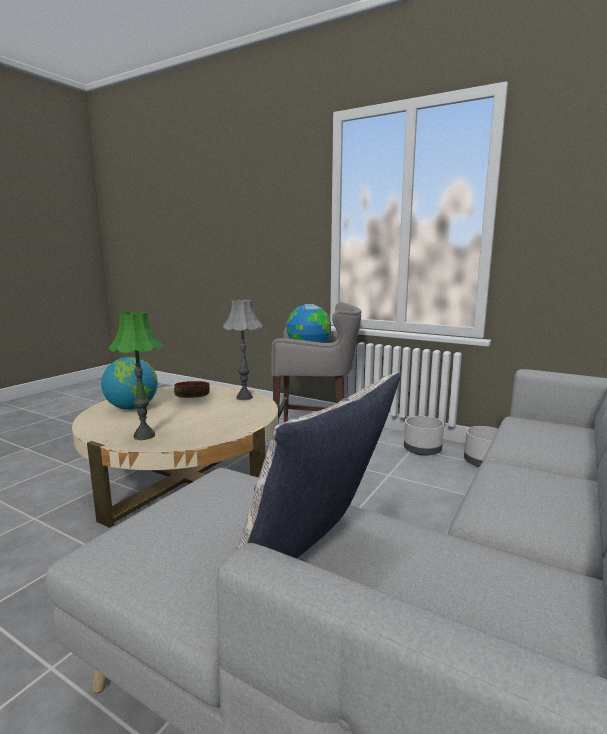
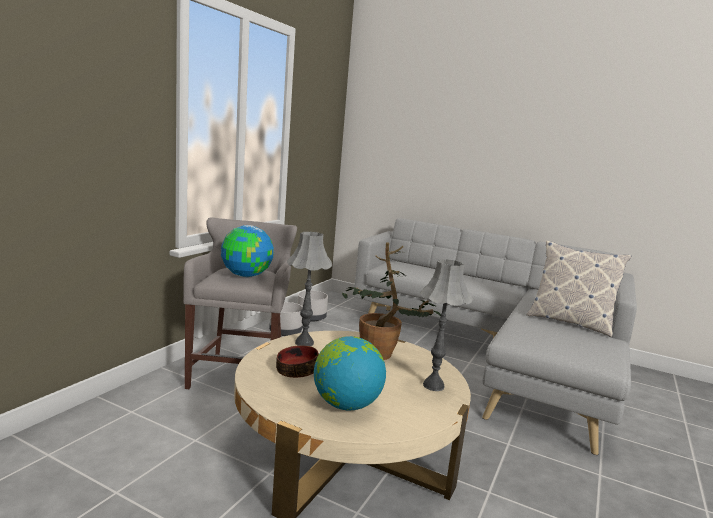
camera: 95 degrees left, 0 degrees up
green table lamp [109,312,163,440] -> grey table lamp [420,259,473,391]
none -> potted plant [342,242,441,360]

